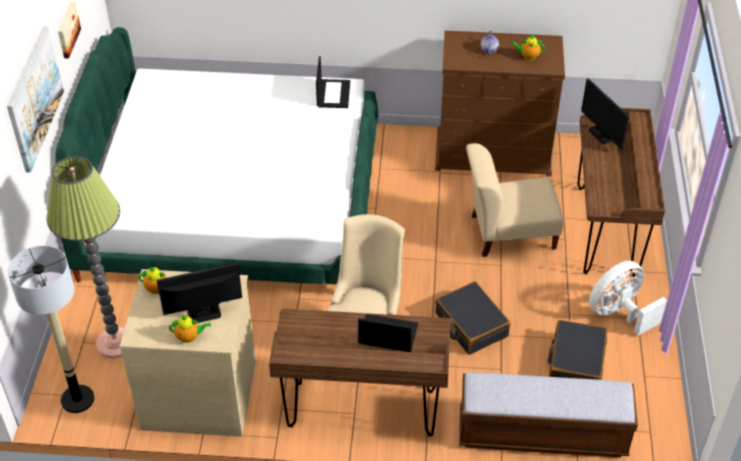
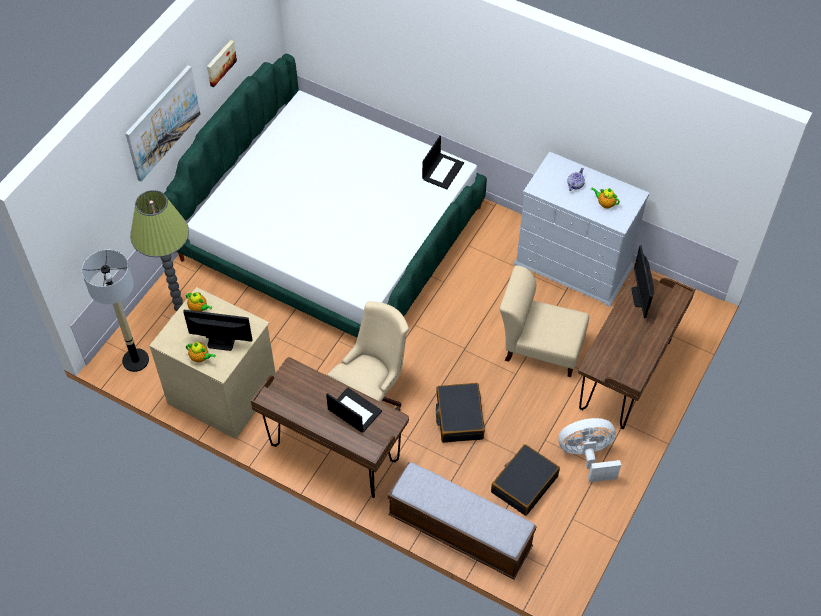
camera: 25 degrees right, 10 degrees up
brown dresser [435,31,565,176] -> white dresser [514,151,650,307]

